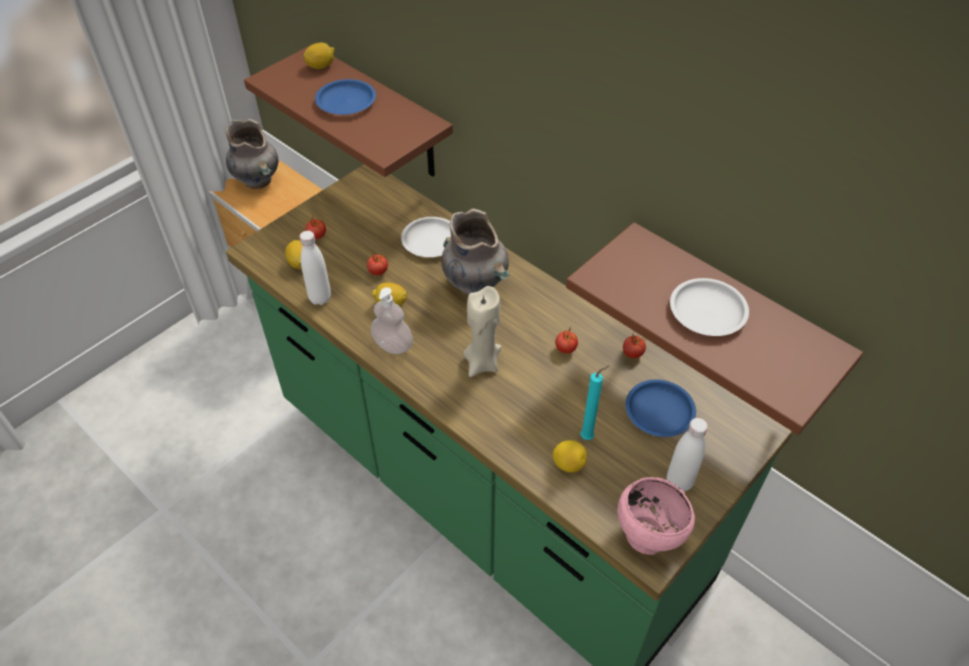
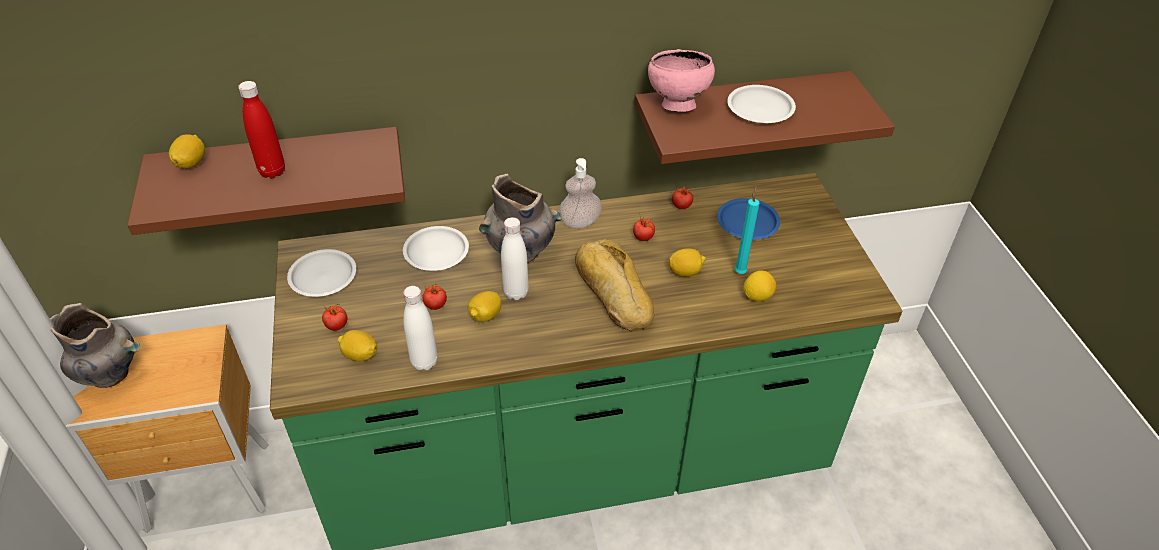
camera: 55 degrees left, 5 degrees down
blue plate [315,79,376,115] -> red bottle [238,81,285,178]
soap dispenser [371,287,413,354] -> soap dispenser moved to [559,158,602,229]
beige candle [463,286,501,377] -> bread [575,239,654,331]
pink bowl [618,477,695,555] -> pink bowl moved to [648,49,715,112]
white bottle [667,418,708,492] -> white bottle moved to [501,217,529,300]
none -> white plate [287,249,356,297]
none -> lemon [668,248,706,277]

